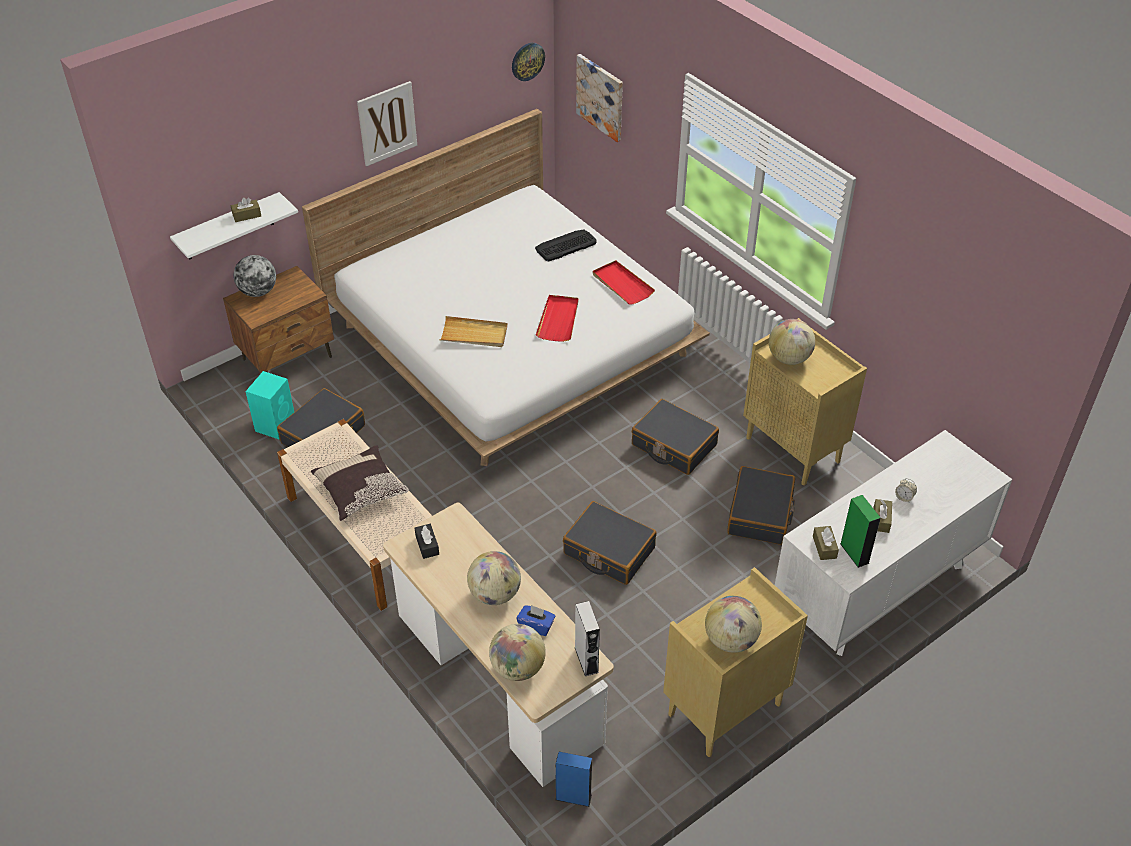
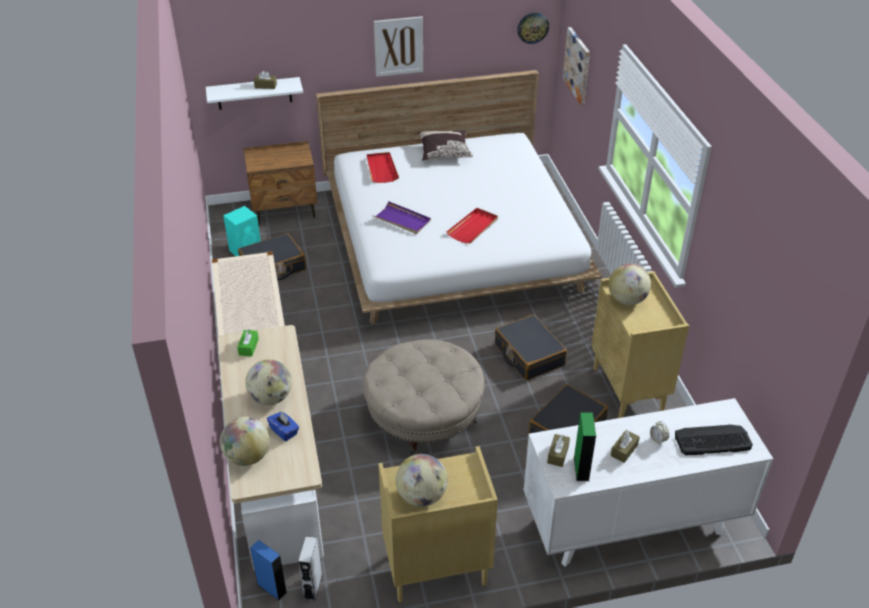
camera: 25 degrees right, 5 degrees down
globe [234,255,276,297] -> none
pillow [311,445,409,521] -> pillow moved to [418,131,473,161]
black tissue box [415,524,439,559] -> green tissue box [237,329,259,356]
beige tray [439,316,508,347] -> purple tray [372,201,431,234]
keyboard [535,229,597,262] -> keyboard moved to [675,424,753,455]
black suitcase [563,501,656,585] -> beige ottoman [363,339,485,454]
grey speaker [575,601,600,676] -> grey speaker moved to [298,536,322,600]
red tray [593,260,655,305] -> red tray moved to [367,152,399,183]

